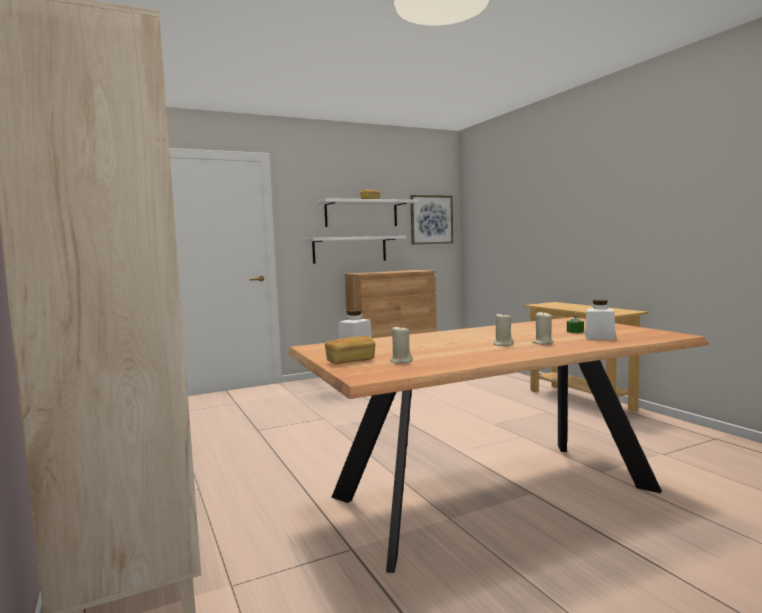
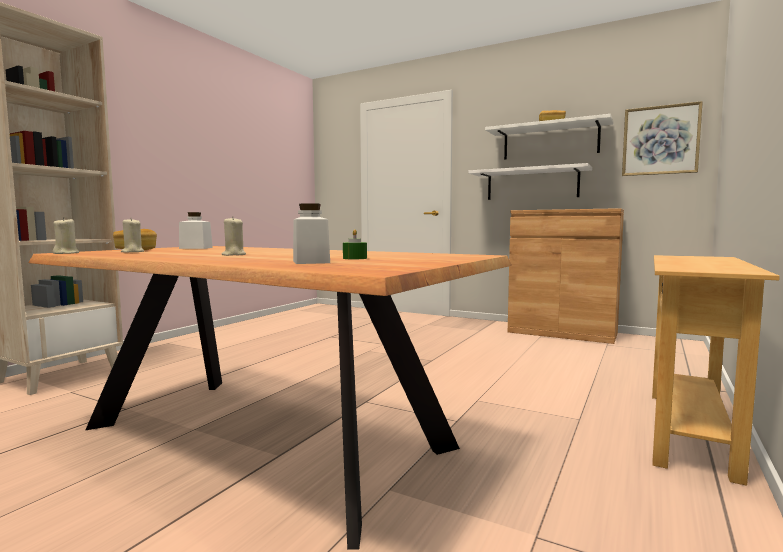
camera: 55 degrees right, 0 degrees up
beige candle [532,311,554,344] -> beige candle moved to [52,217,79,254]

